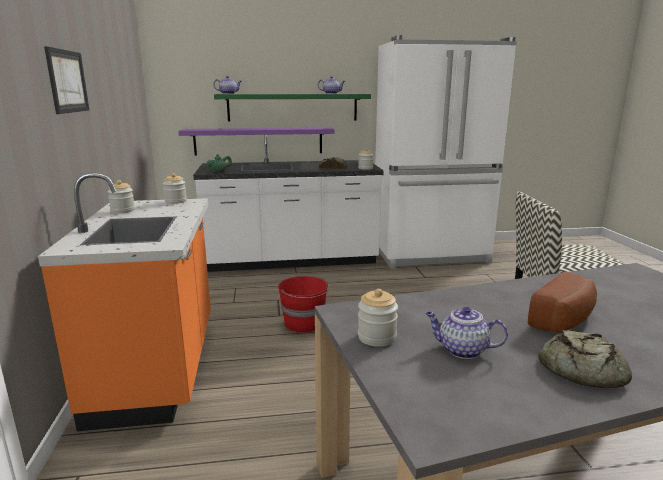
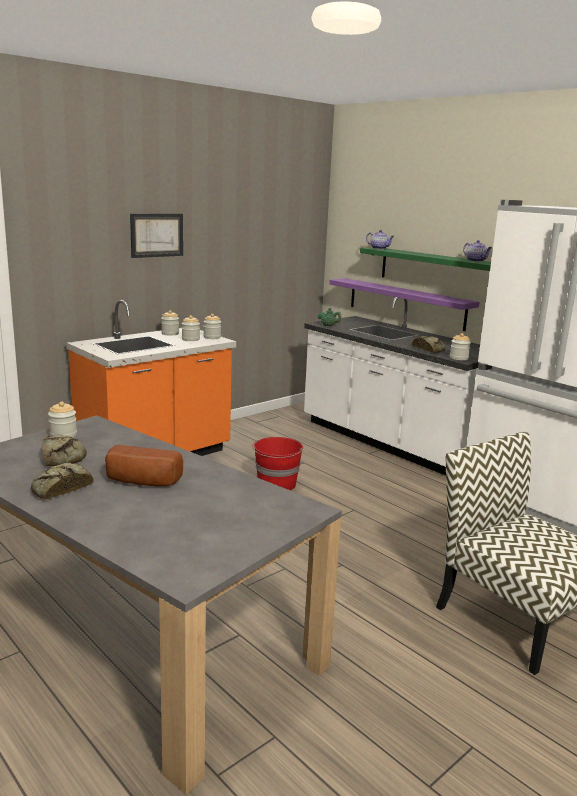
camera: 55 degrees right, 0 degrees up
teapot [426,307,508,359] -> bread [42,434,87,466]
none -> jar [182,315,200,341]

